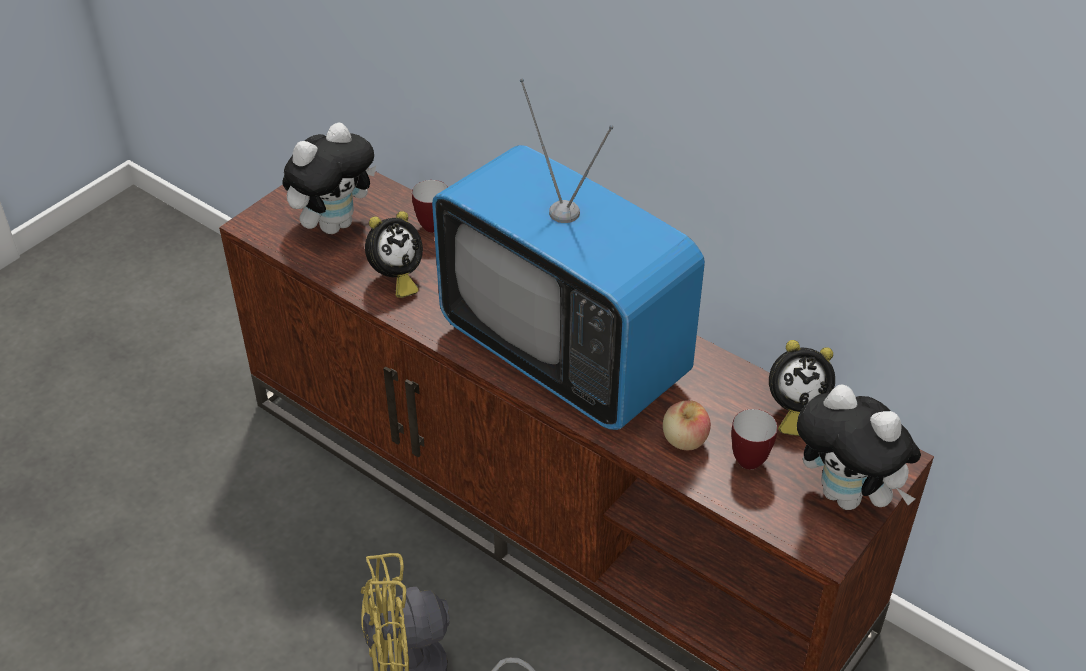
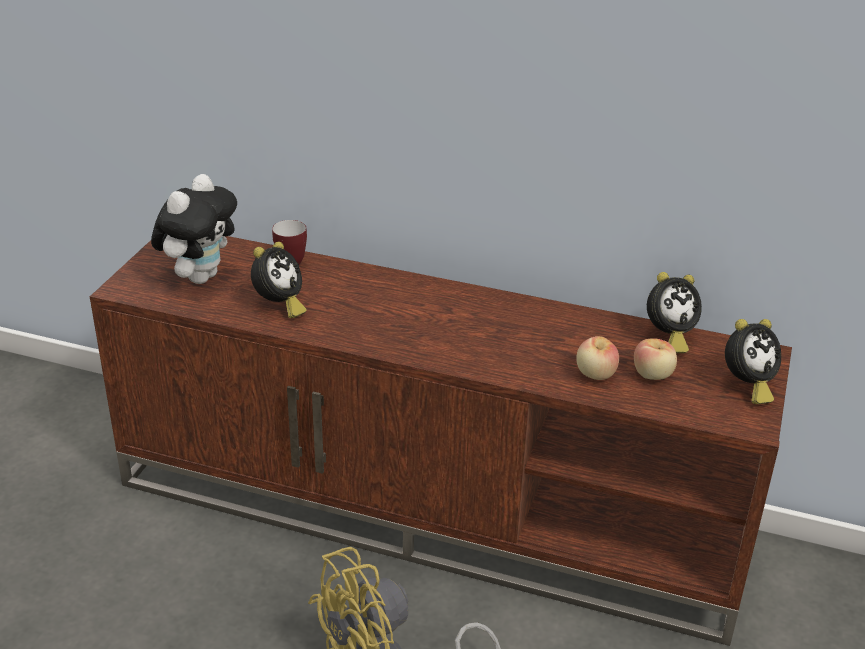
camera: 20 degrees left, 10 degrees down
television [432,79,705,430] -> none
mug [731,409,778,470] -> apple [634,338,677,380]
plush toy [797,384,921,510] -> alarm clock [725,319,781,404]

